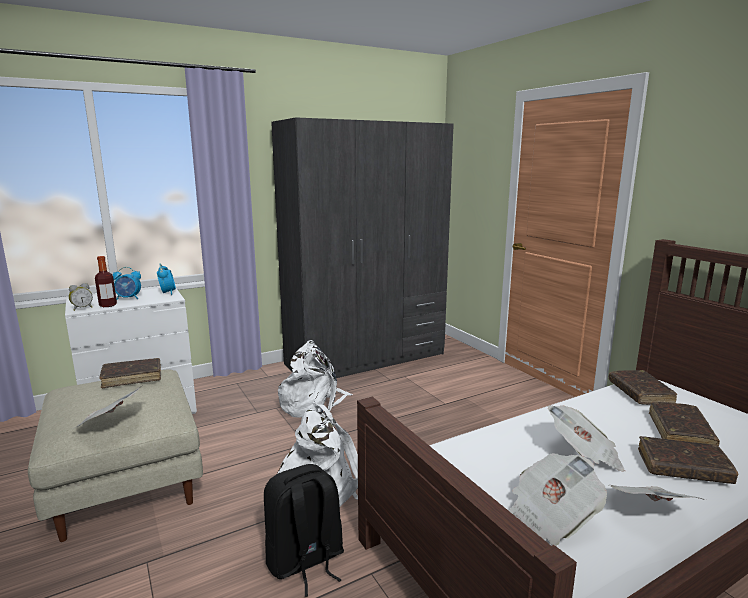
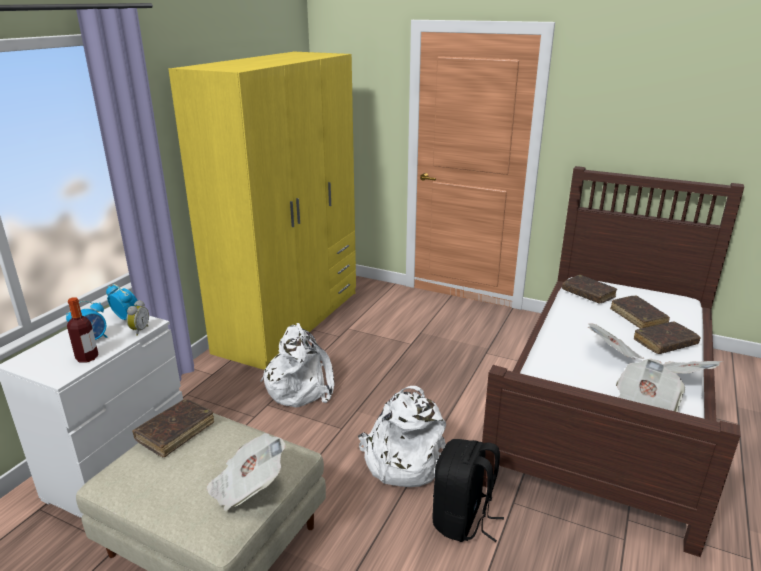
camera: 35 degrees left, 10 degrees up
alarm clock [69,283,93,311] -> alarm clock moved to [127,300,149,336]
grey wardrobe [271,118,454,378] -> yellow wardrobe [168,52,356,370]

